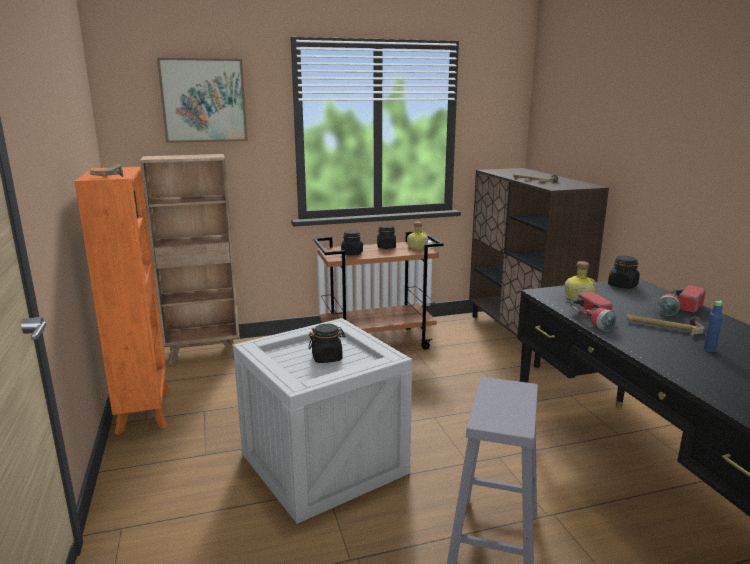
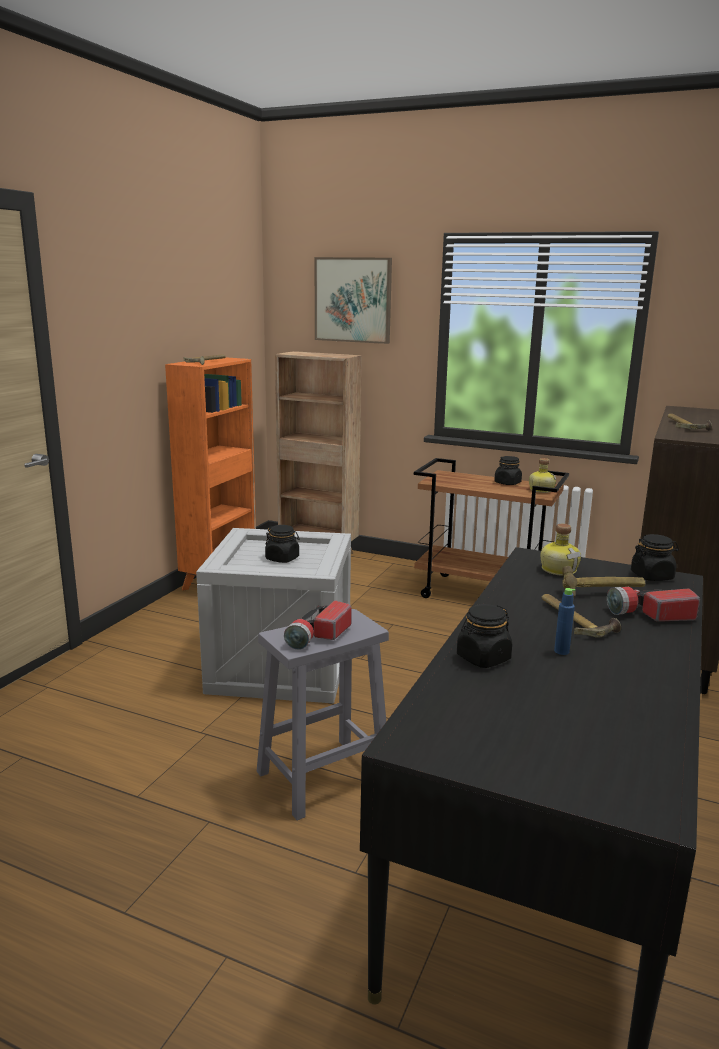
camera: 40 degrees right, 0 degrees up
black jar [341,230,363,255] -> black jar moved to [457,604,512,668]
flashlight [566,292,617,331] -> flashlight moved to [284,601,352,650]
none -> hammer [562,566,645,598]

